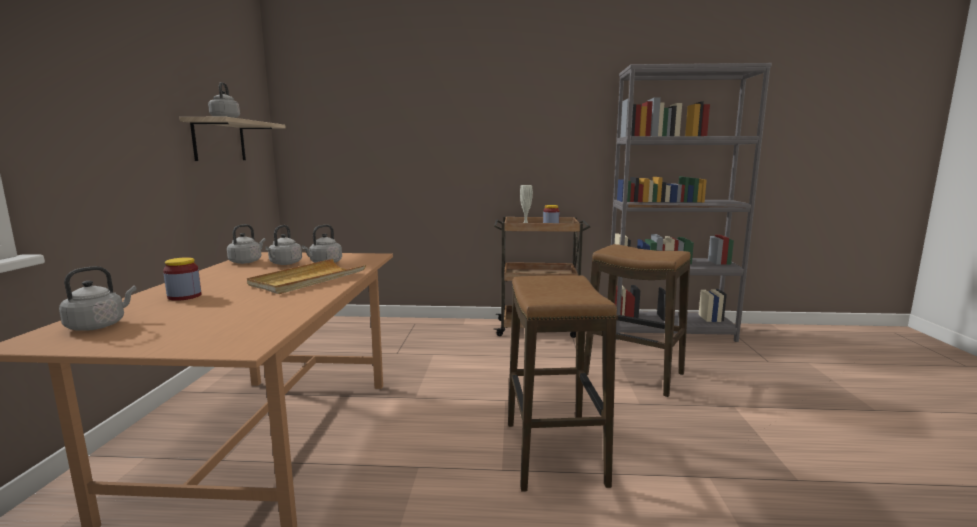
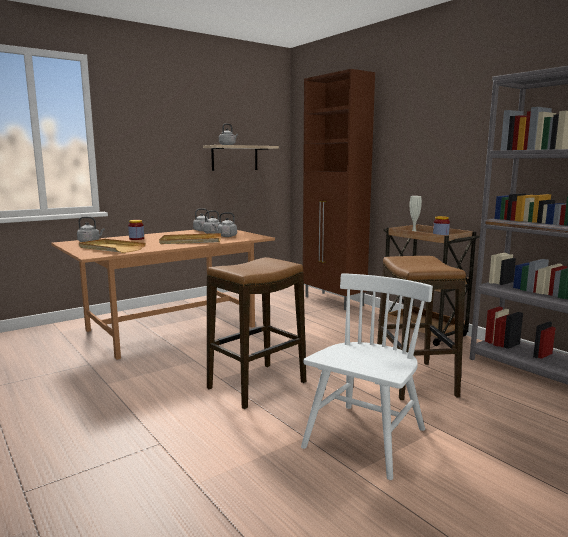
camera: 50 degrees right, 0 degrees up
none -> beige tray [79,239,146,253]
none -> white chair [301,273,433,480]
none -> brown cabinet [303,69,375,310]

